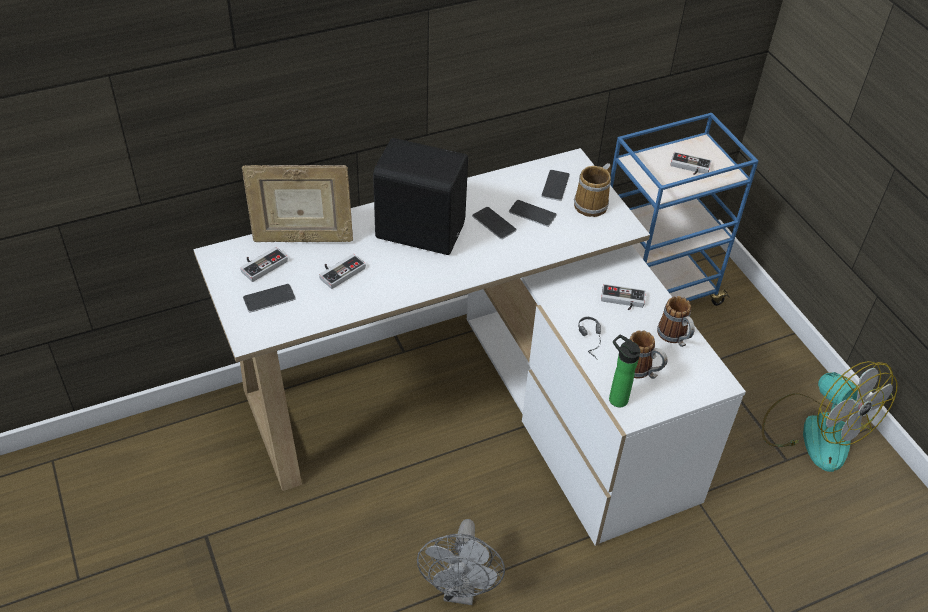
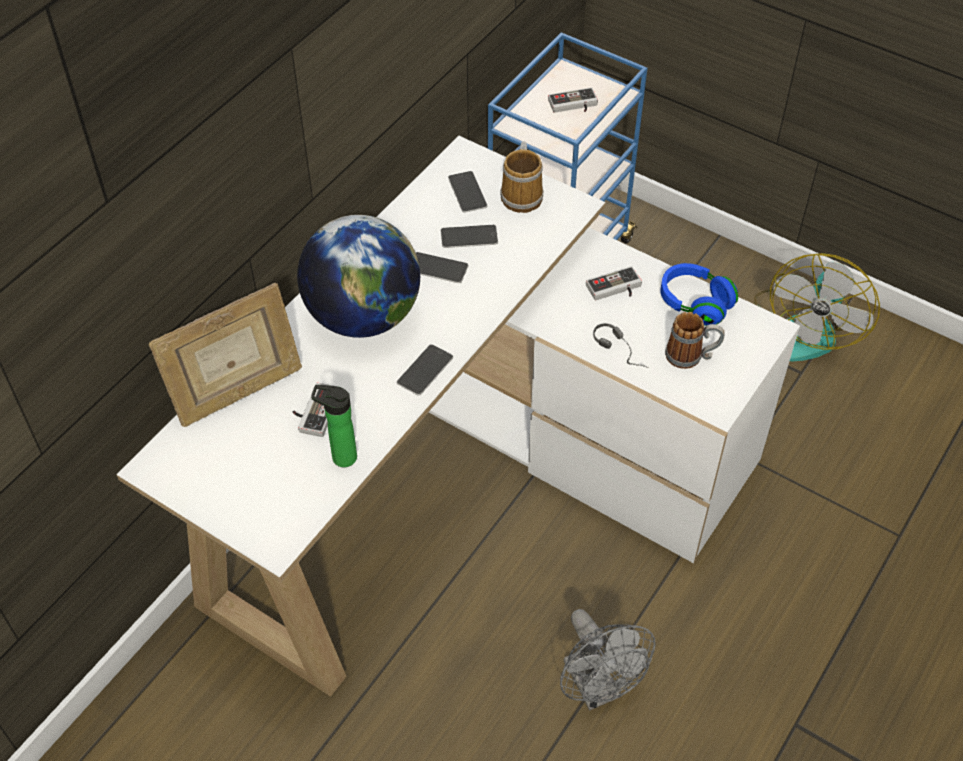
camera: 30 degrees left, 5 degrees up
game controller [240,247,288,282] -> none
phone [243,284,296,312] -> phone moved to [397,344,453,395]
black speaker [373,138,468,255] -> globe [297,215,420,338]
bottle [609,334,640,408] -> bottle moved to [311,385,357,467]
mug [657,296,695,347] -> blue headphones [660,263,738,326]
fan [762,361,897,472] -> fan turned 90 degrees clockwise [754,253,880,361]

